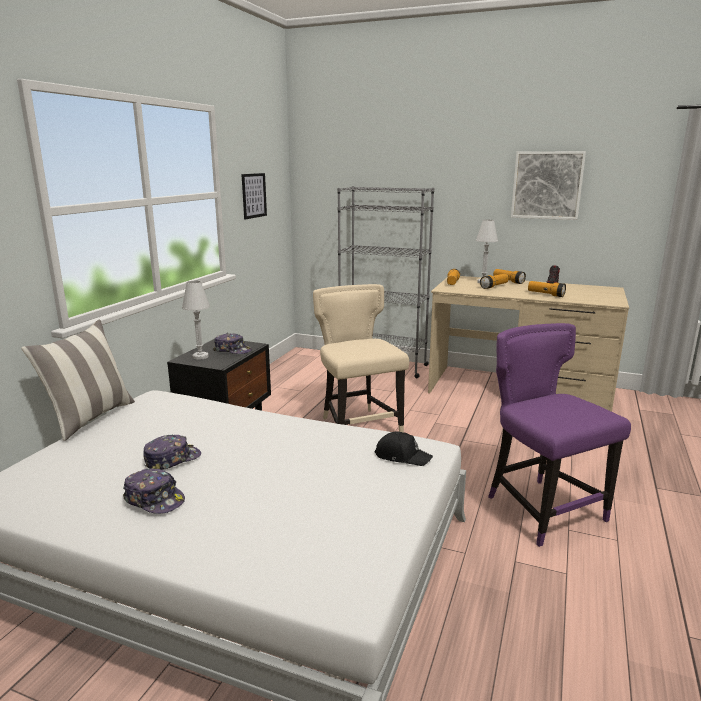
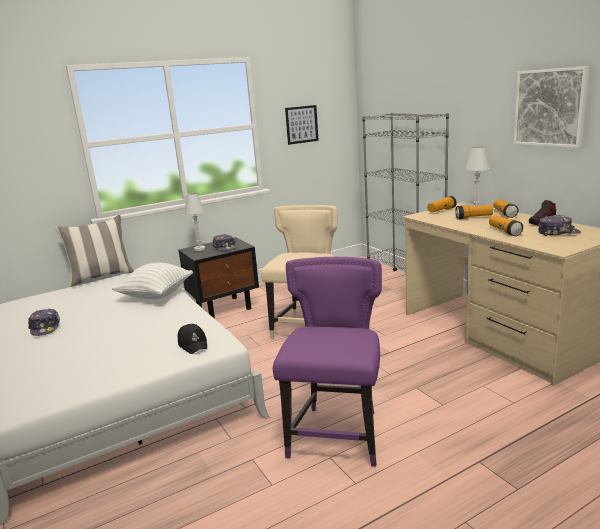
camera: 40 degrees right, 0 degrees up
cap [143,435,201,470] -> cap moved to [538,215,581,236]
none -> white pillow [112,262,193,300]

